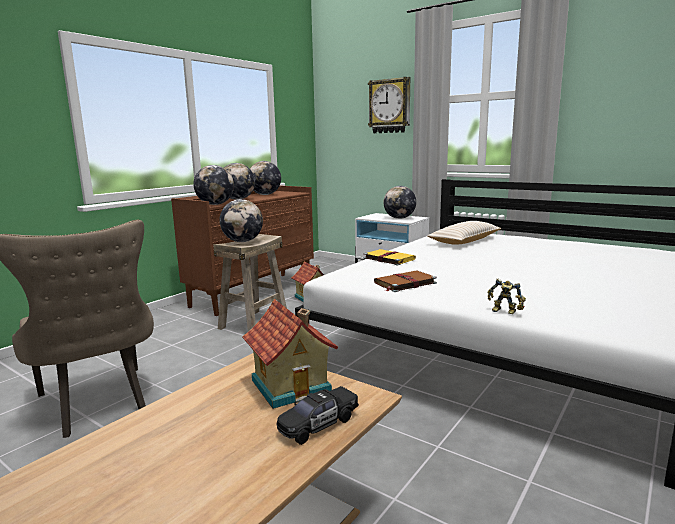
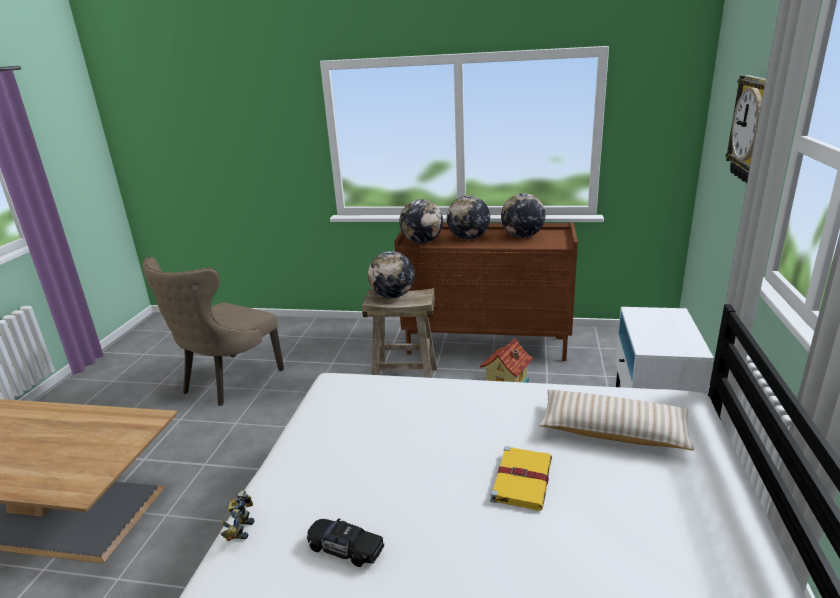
camera: 65 degrees right, 10 degrees up
toy house [242,299,338,409] -> none
black toy car [276,386,359,445] -> black toy car moved to [307,519,384,567]
yellow book [364,249,416,266] -> yellow book moved to [490,446,552,510]
brown book [374,270,437,292] -> none
globe [384,186,416,219] -> none

